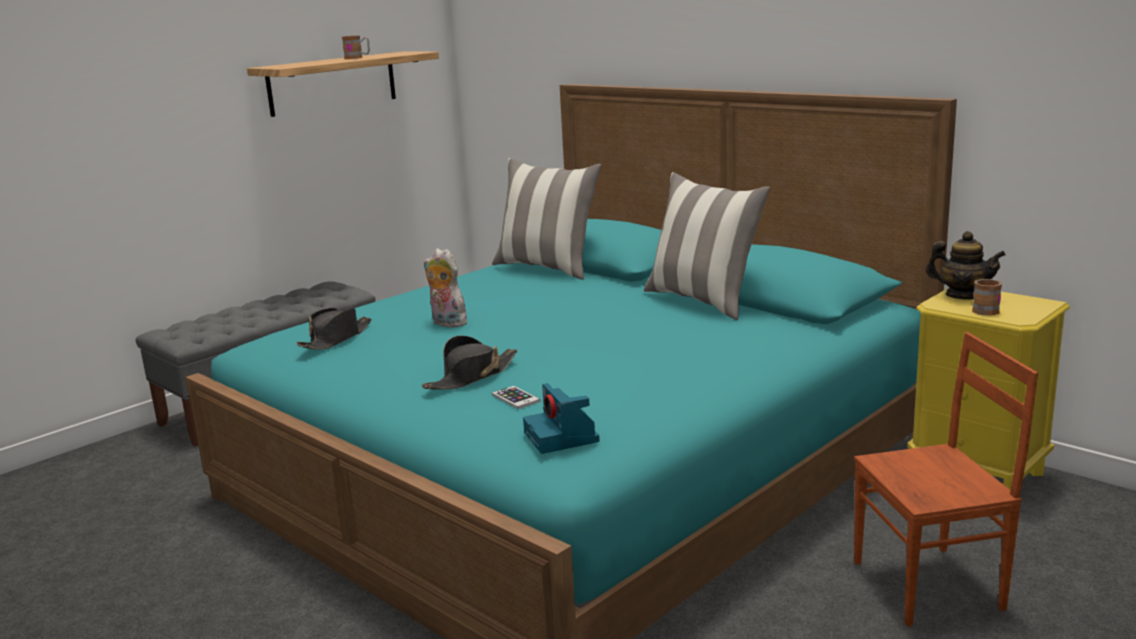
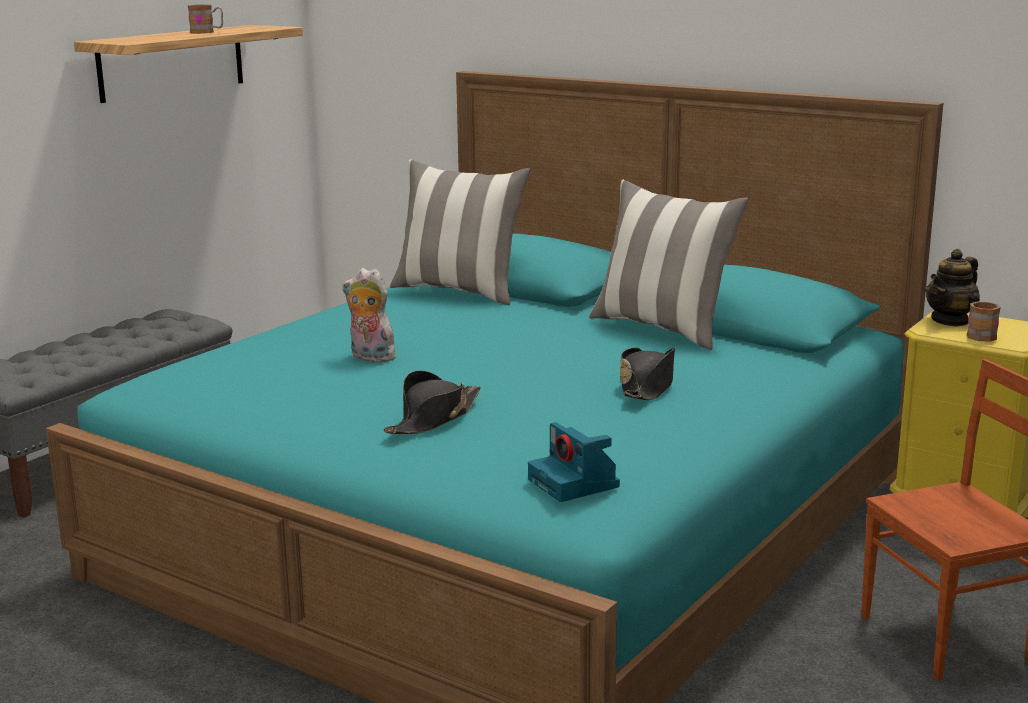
camera: 10 degrees left, 0 degrees up
black hat [296,308,371,350] -> black hat moved to [620,347,675,400]
phone [492,386,540,409] -> none
teapot [925,231,1006,300] -> teapot turned 120 degrees clockwise [926,249,980,327]

